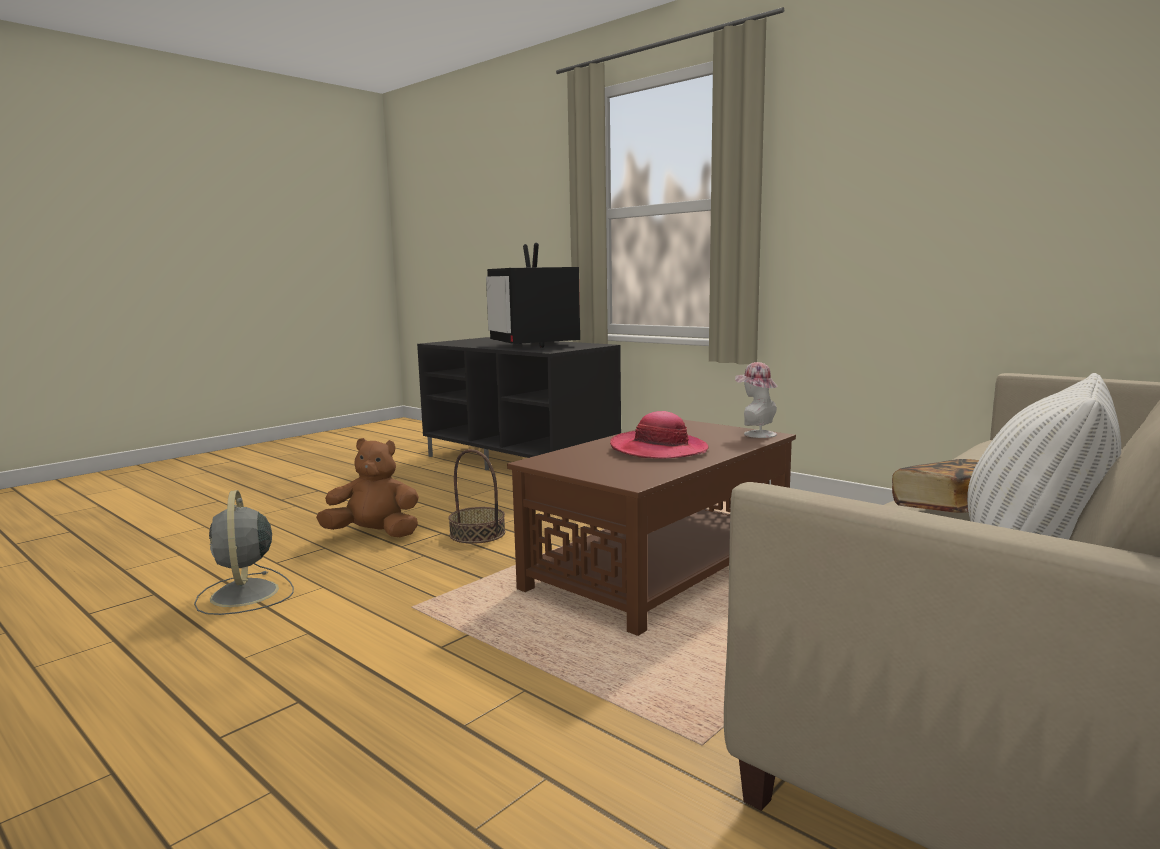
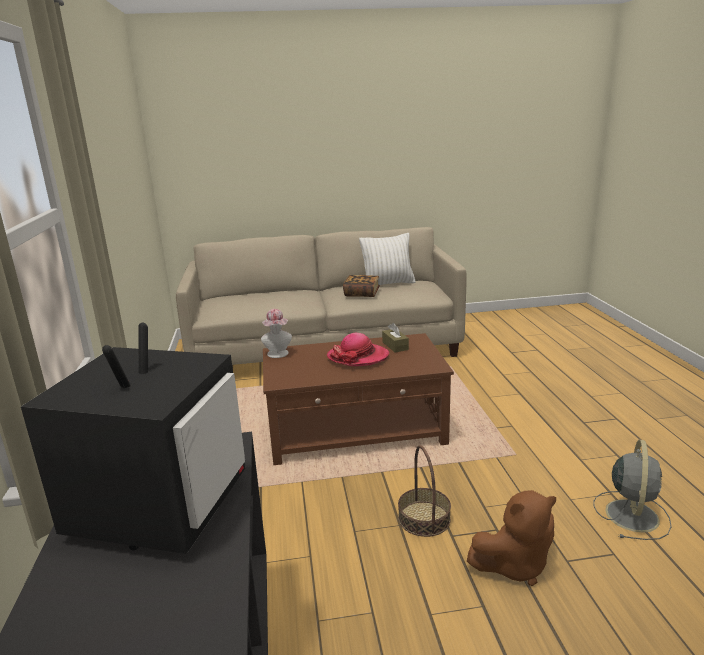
camera: 140 degrees left, 10 degrees up
brown plush toy [316,438,419,537] -> brown plush toy turned 60 degrees counterclockwise [467,490,556,586]
none -> brown tissue box [382,323,409,353]

